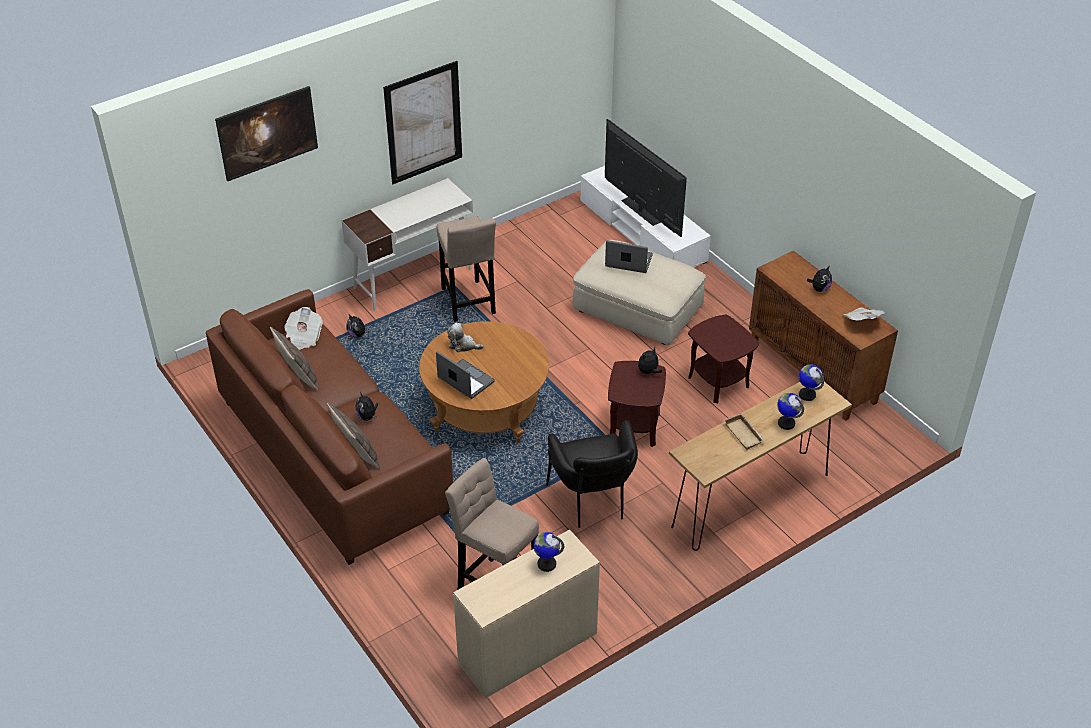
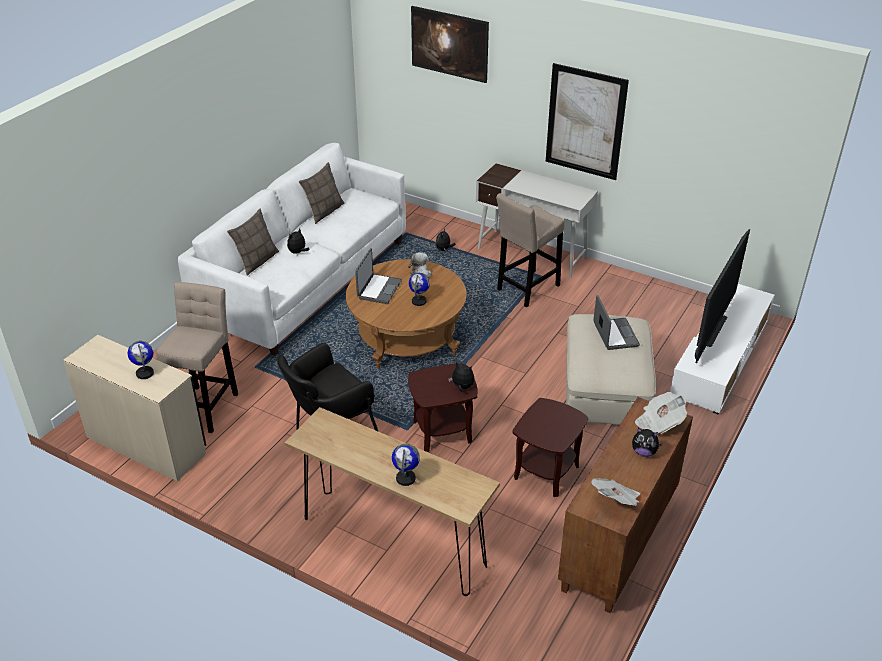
camera: 65 degrees right, 5 degrees down
brown sofa [206,289,454,565] -> white sofa [178,143,406,356]
newspaper [284,307,323,350] -> newspaper moved to [635,392,687,434]
beige tray [724,413,765,450] -> none
globe [799,364,824,401] -> globe moved to [409,273,430,306]

